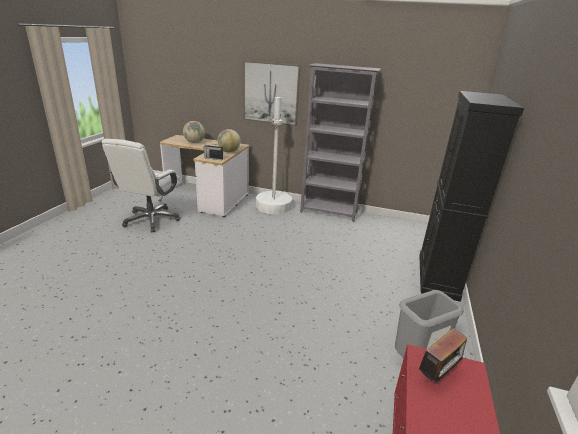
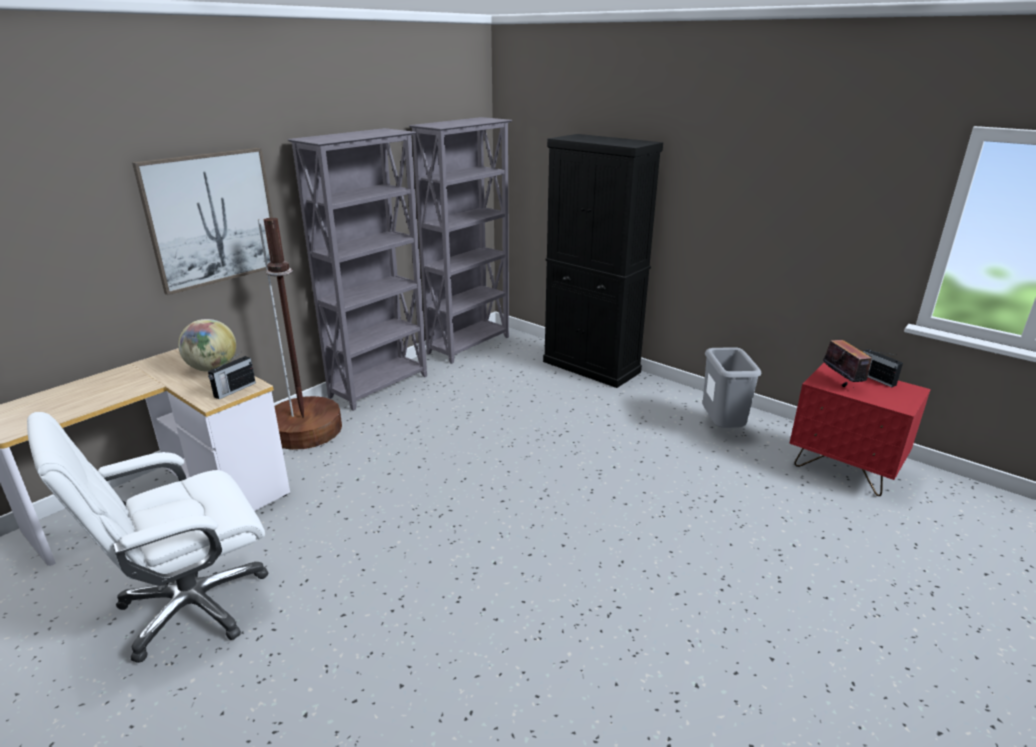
camera: 65 degrees left, 0 degrees up
white office chair [102,139,181,232] -> white office chair turned 105 degrees clockwise [27,412,268,663]
globe [183,121,205,143] -> none
white floor lamp [256,97,292,214] -> brown floor lamp [258,218,342,450]
none -> grey bookcase [409,117,512,364]
none -> radio [863,349,903,387]

